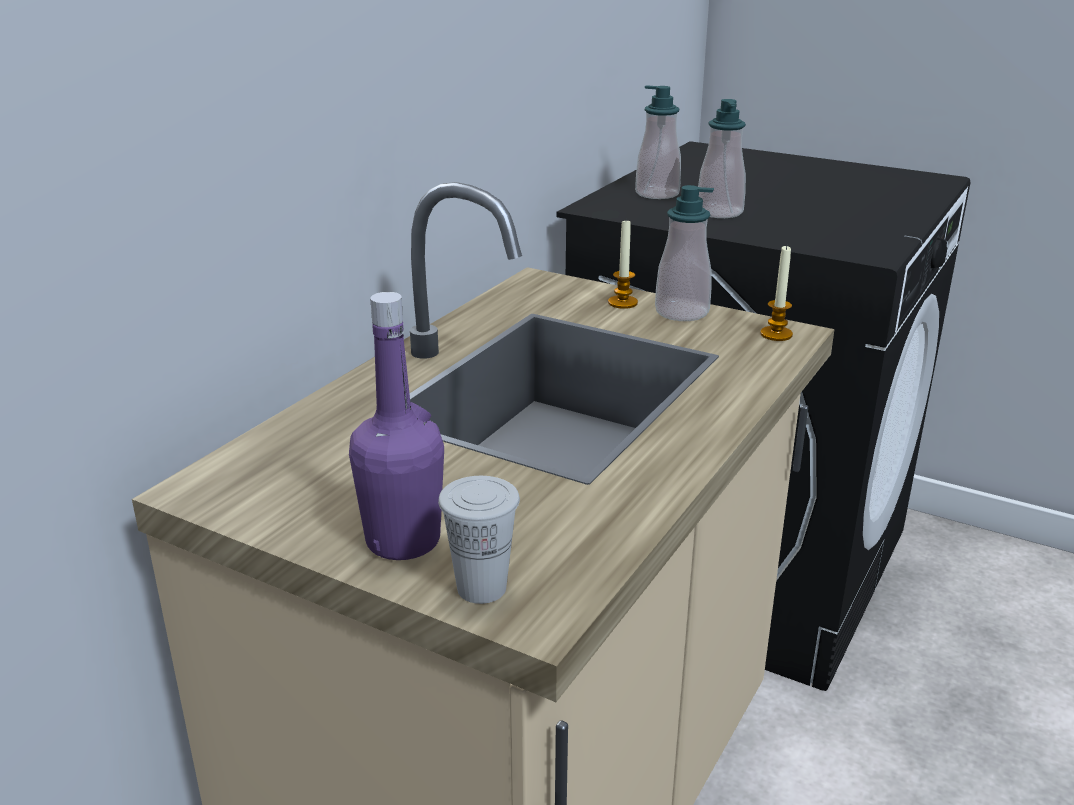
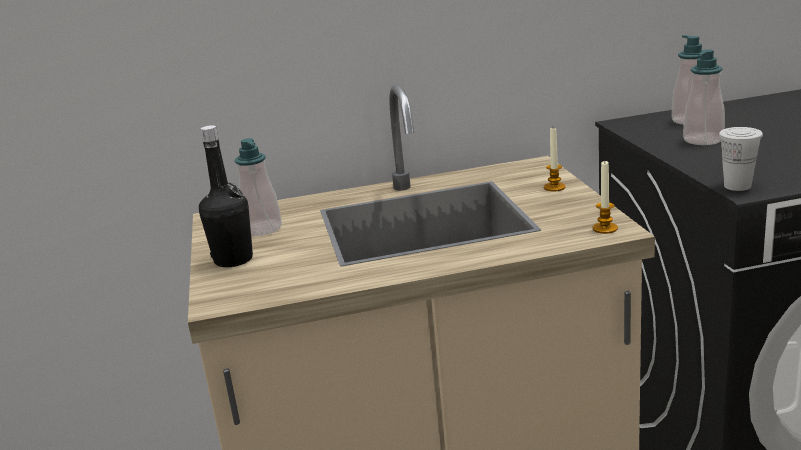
camera: 50 degrees right, 5 degrees down
purple bottle [349,292,444,560] -> black bottle [199,125,253,267]
white cup [438,476,520,604] -> white cup moved to [719,127,763,191]
soap dispenser [655,185,714,321] -> soap dispenser moved to [235,138,282,236]

